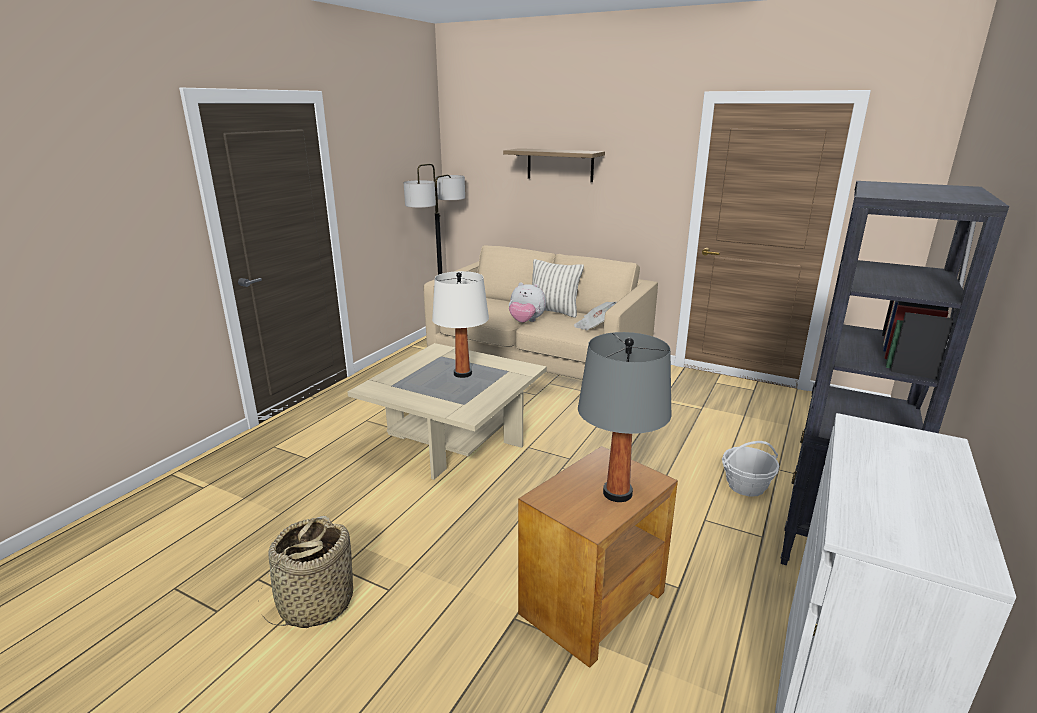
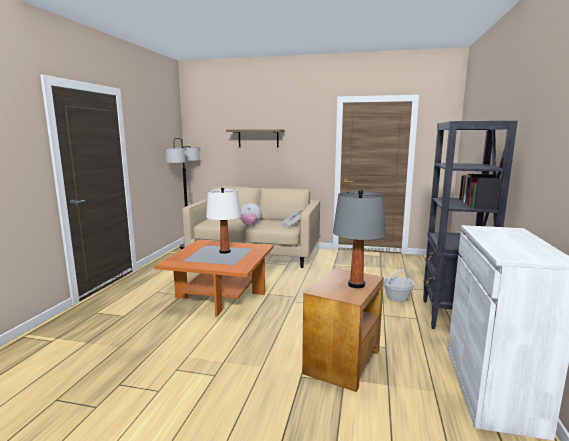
camera: 15 degrees left, 10 degrees down
basket [261,516,353,628] -> none
beige coffee table [347,343,547,480] -> orange coffee table [154,240,273,317]
pillow [532,259,584,318] -> none

